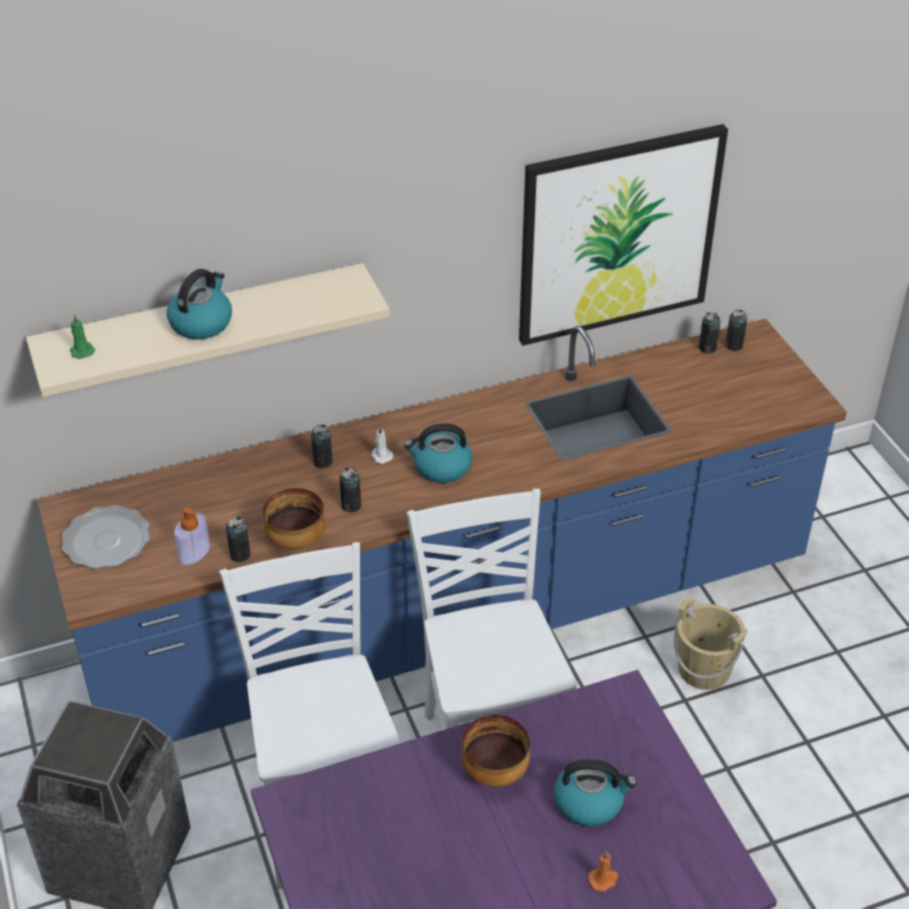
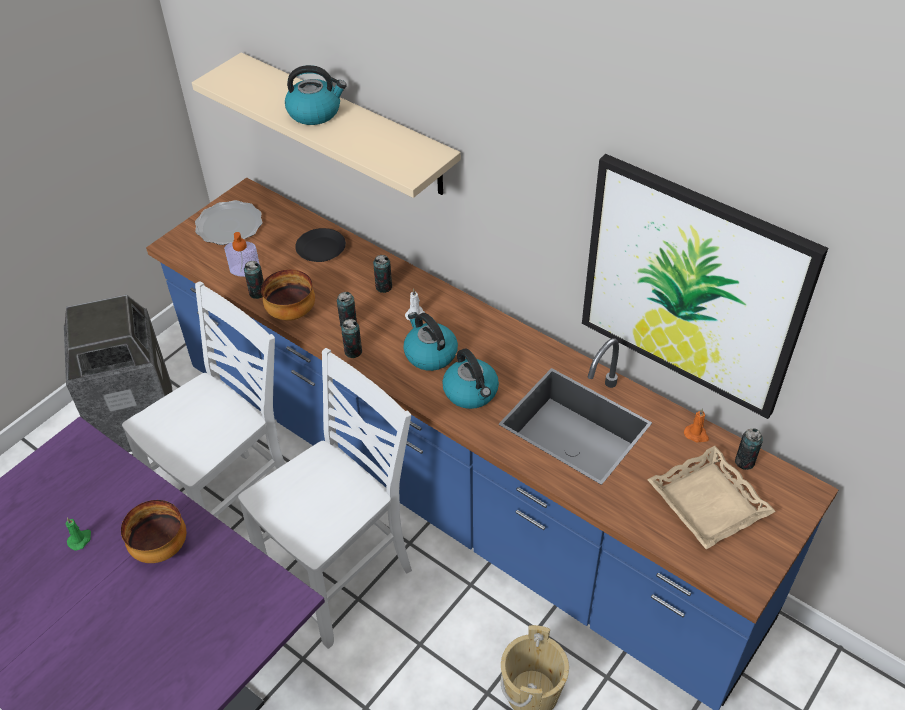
camera: 60 degrees right, 5 degrees up
green candle [70,314,95,359] -> green candle moved to [66,517,91,550]
kettle [554,759,637,827] -> kettle moved to [442,348,499,409]
orange candle [588,851,618,892] -> orange candle moved to [684,408,709,442]
can [725,310,748,351] -> can moved to [341,319,362,358]
none -> black plate [295,228,346,262]
none -> beige tray [647,446,776,549]

